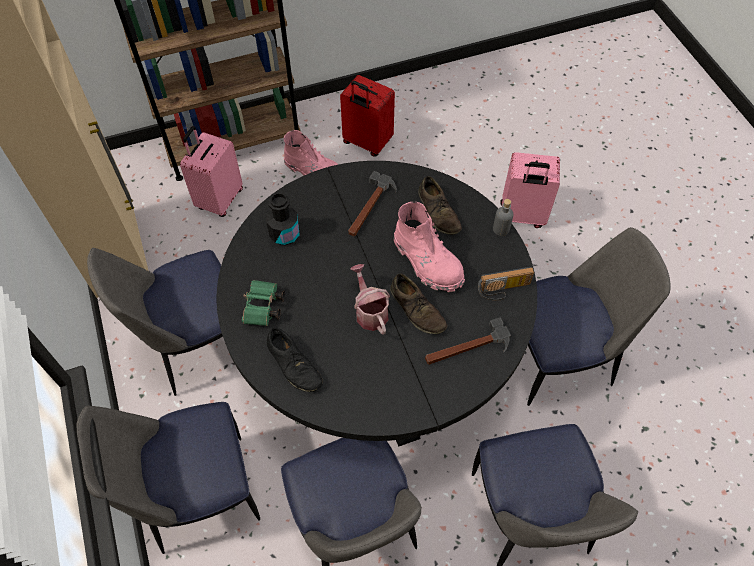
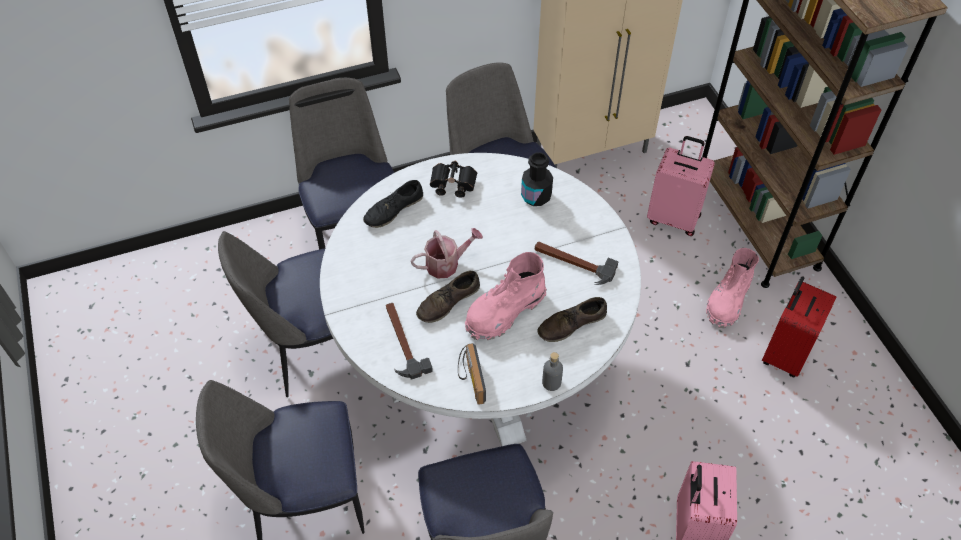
camera: 90 degrees right, 5 degrees down
black dining table [217,161,537,447] -> white dining table [320,153,641,446]
green binoculars [242,280,285,326] -> black binoculars [430,161,477,198]

